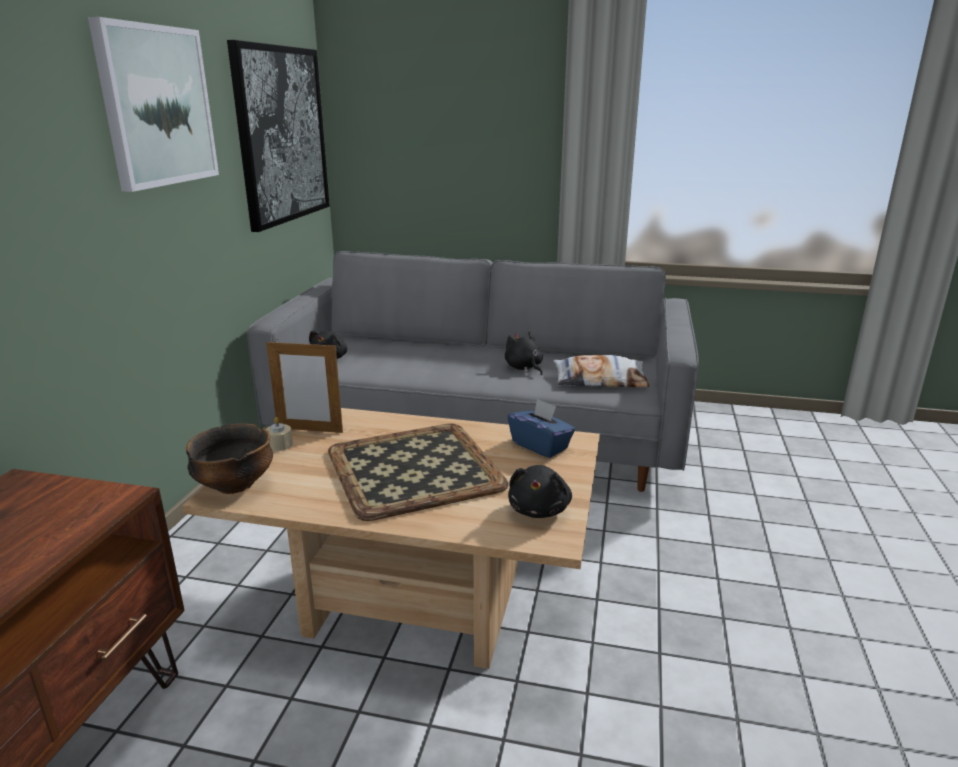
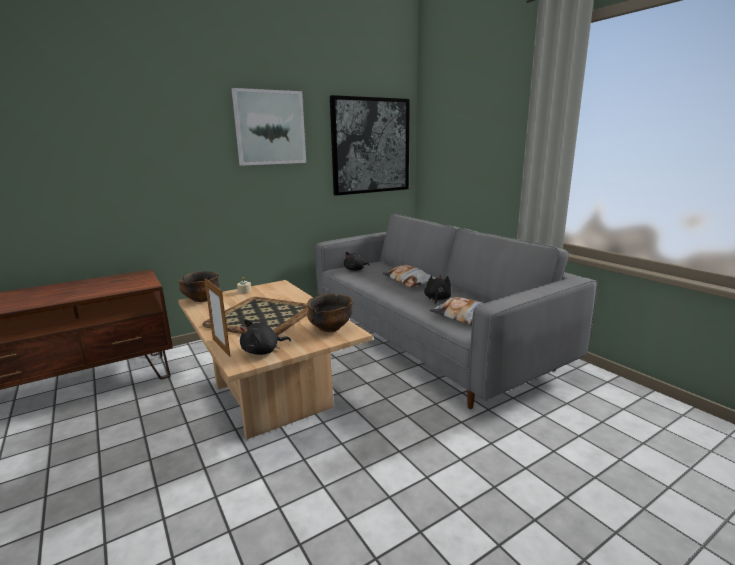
camera: 45 degrees right, 5 degrees down
picture frame [266,339,343,433] -> picture frame moved to [204,278,230,357]
blue tissue box [508,398,575,458] -> bowl [307,294,353,332]
none -> pillow [382,265,436,287]

